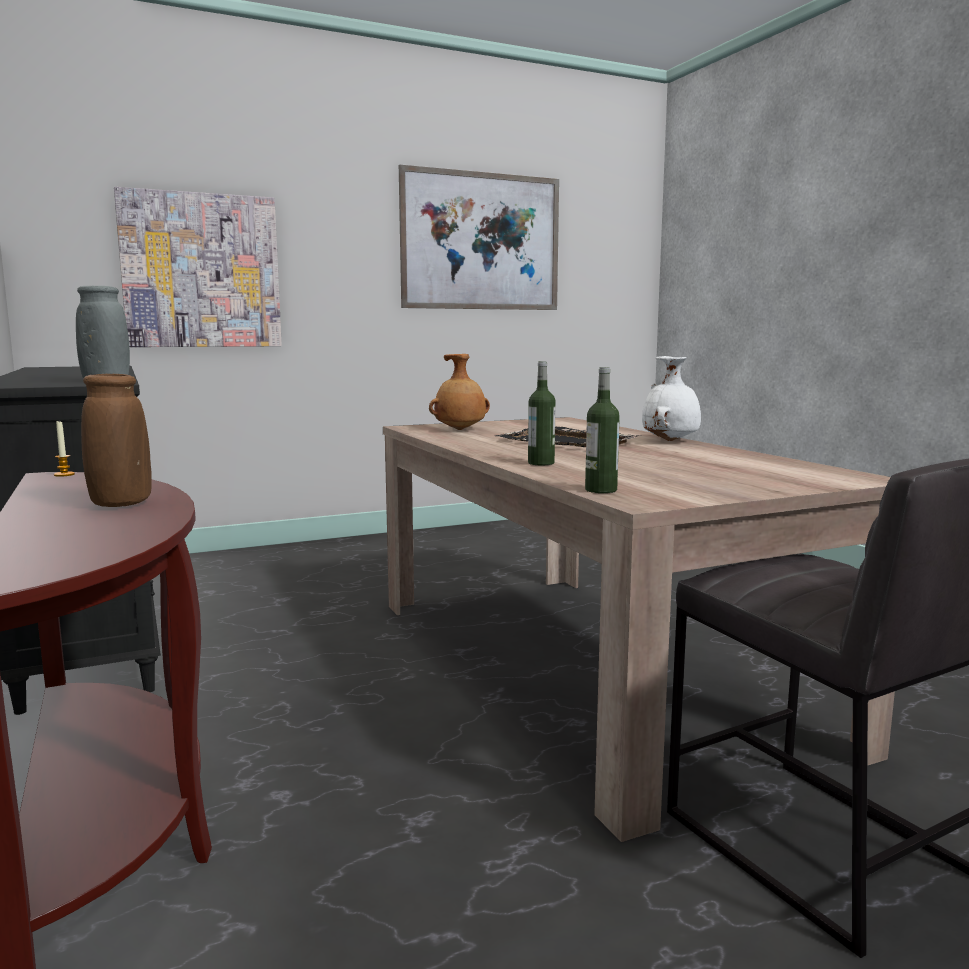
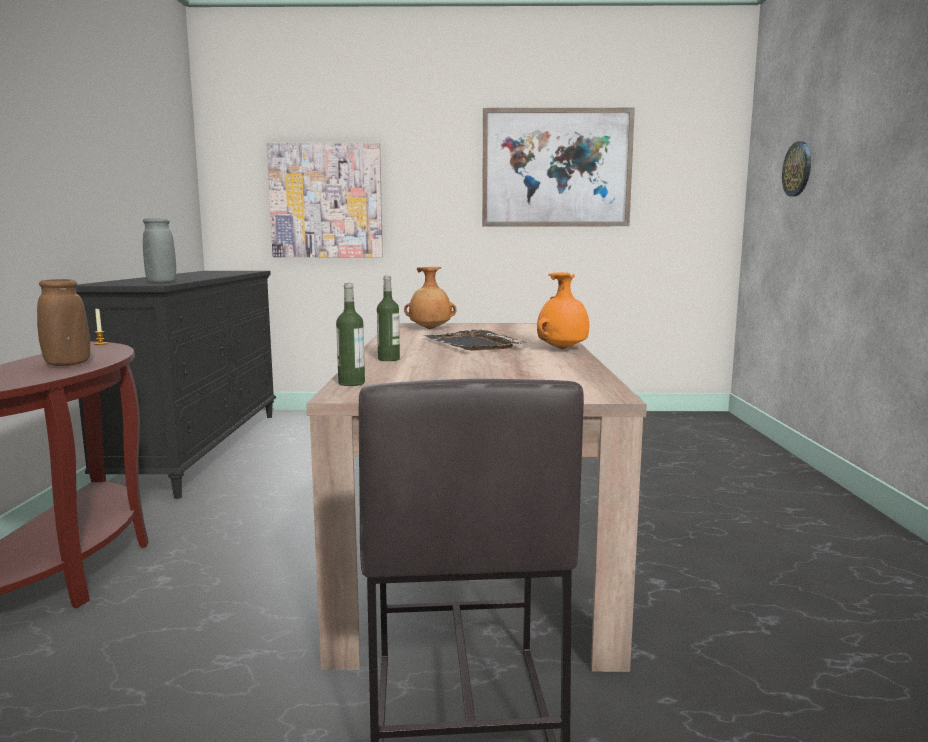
camera: 25 degrees right, 0 degrees up
white vase [642,356,701,441] -> orange vase [537,272,589,349]
none -> wall clock [782,142,811,197]

